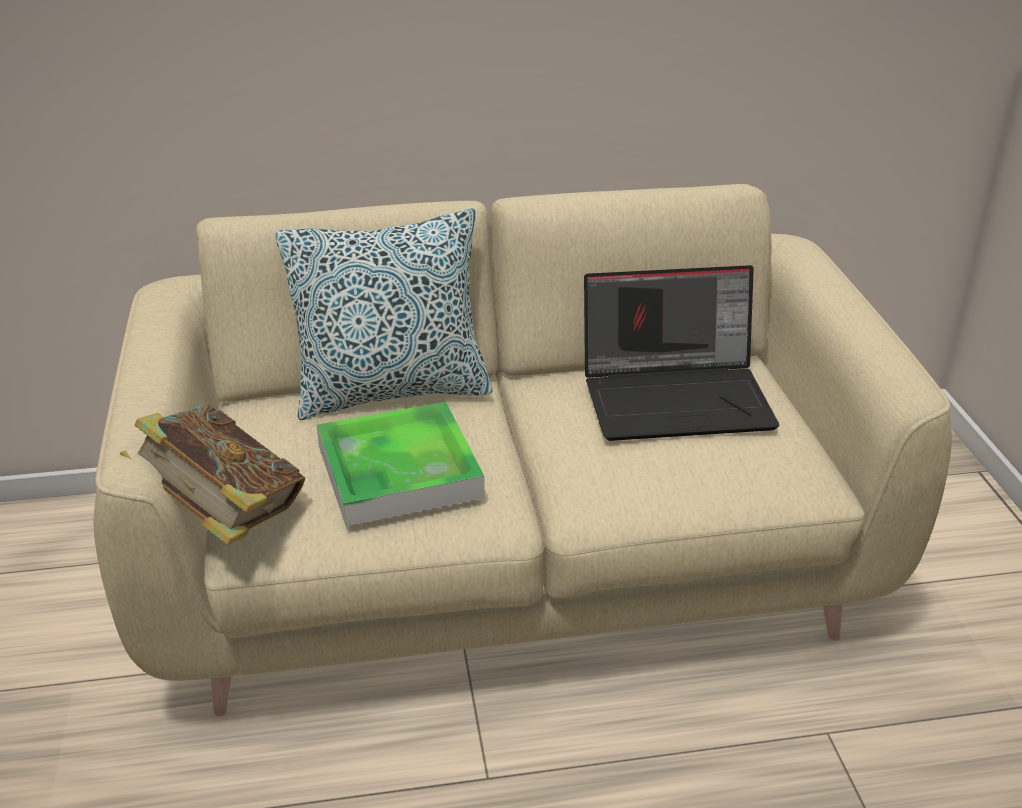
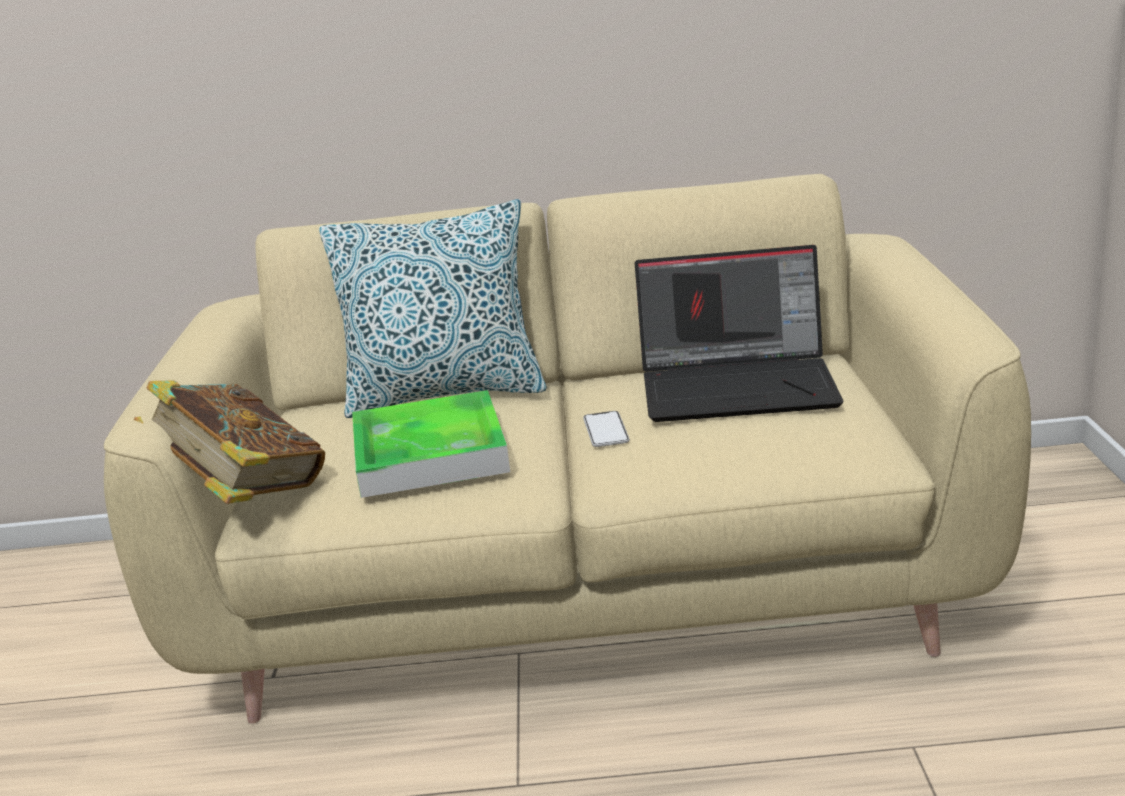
camera: 10 degrees right, 10 degrees down
none -> phone [583,411,630,447]

